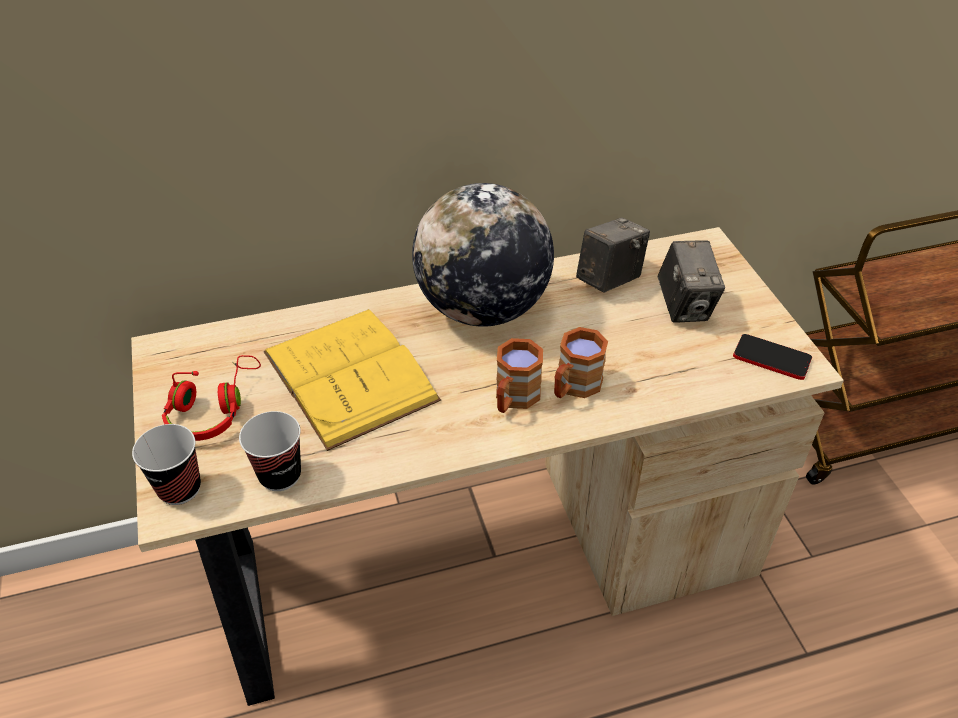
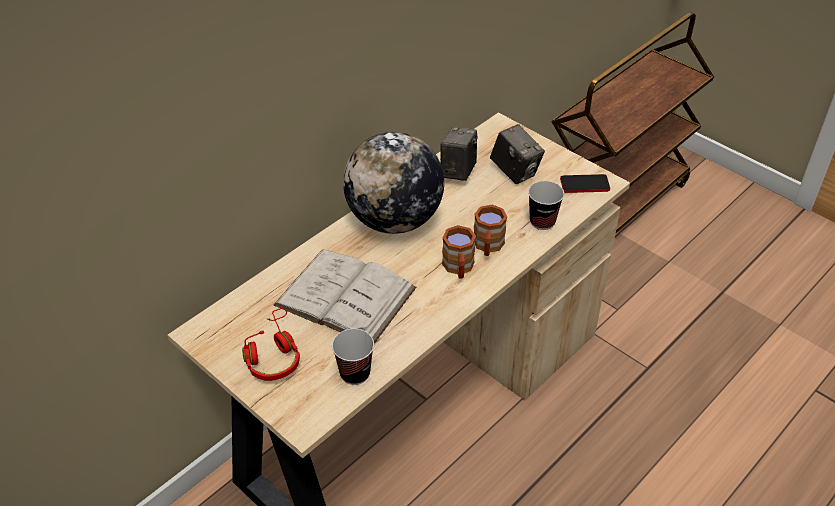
camera: 30 degrees left, 0 degrees up
cup [132,424,201,505] -> cup moved to [528,181,564,230]
yellow book [264,309,441,451] -> white book [274,249,416,344]

